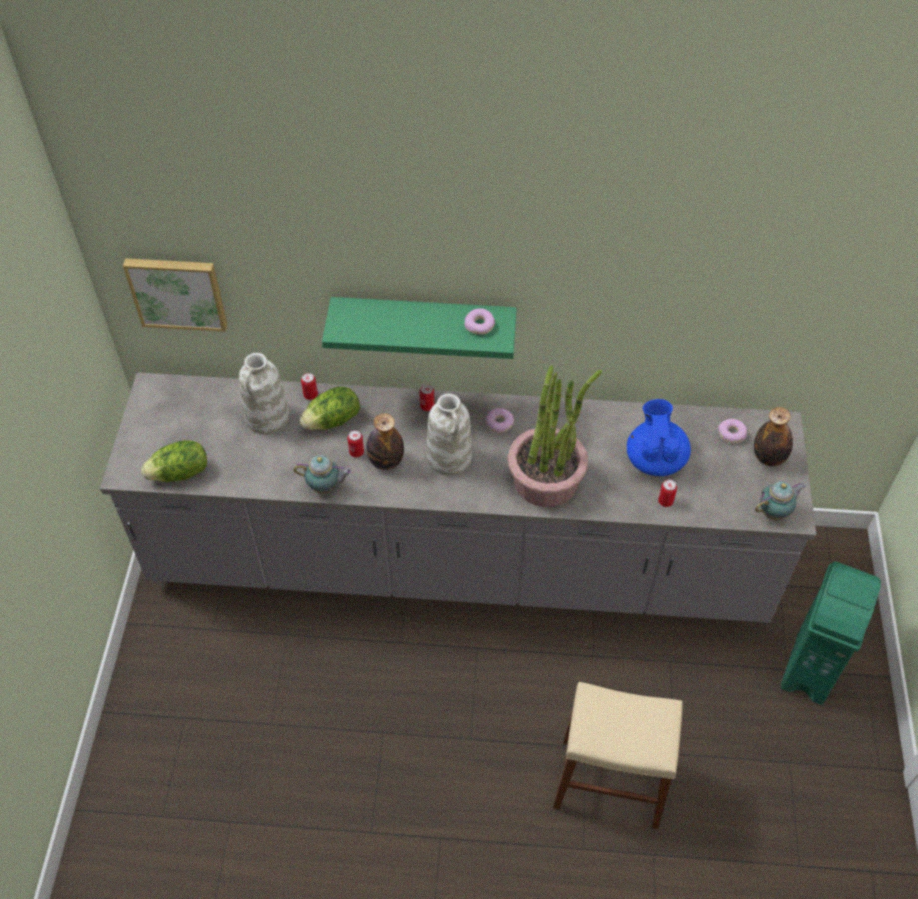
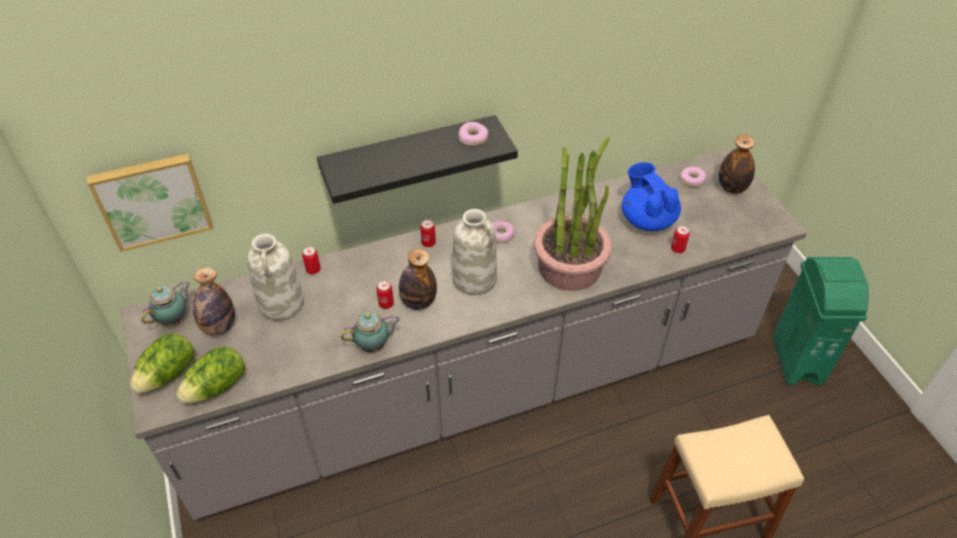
camera: 25 degrees left, 5 degrees down
lettuce [299,387,360,430] -> lettuce moved to [130,333,194,394]
green shelf [322,297,517,359] -> black shelf [317,115,518,204]
teapot [755,481,806,520] -> teapot moved to [141,281,191,326]
none -> bottle [193,268,235,335]

